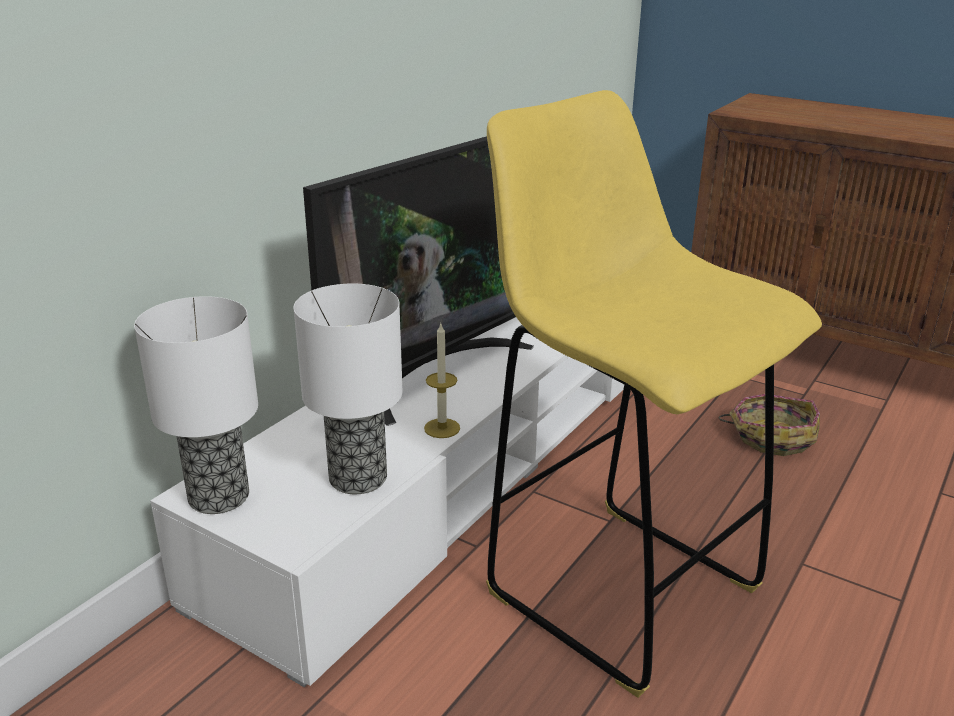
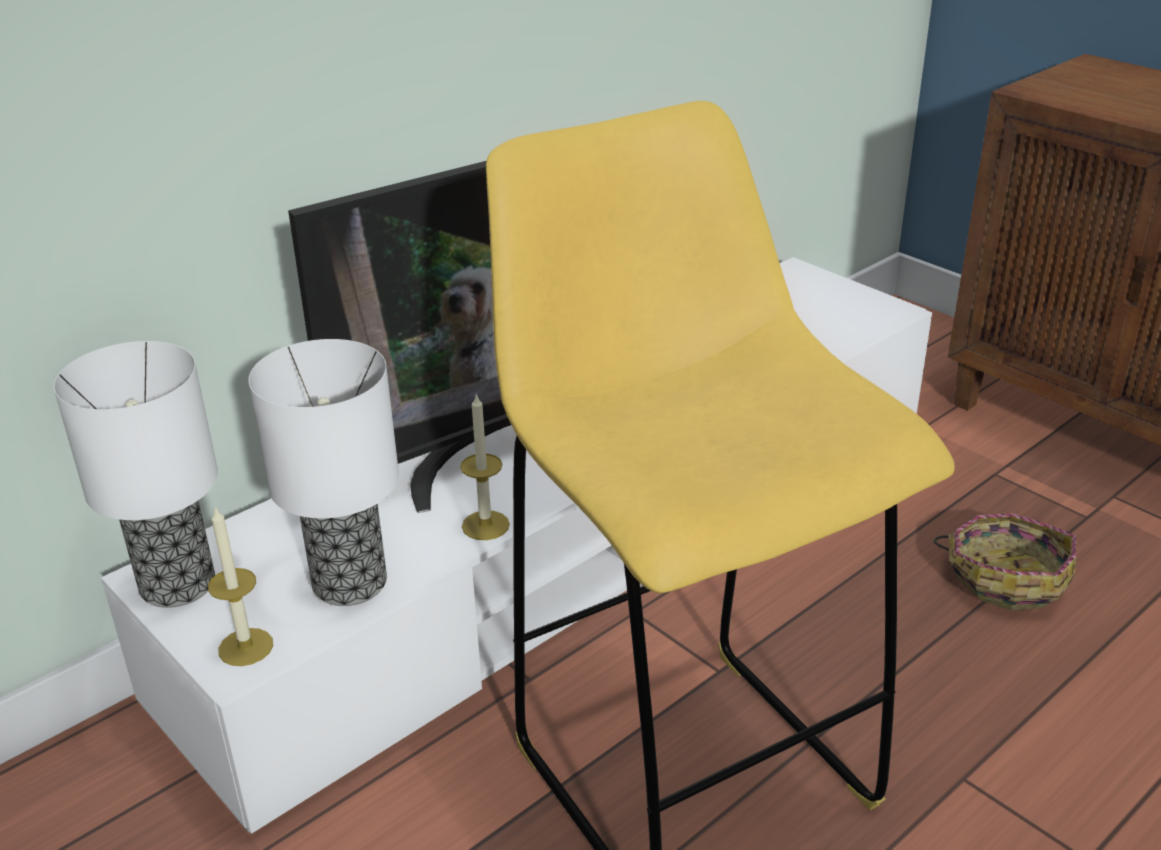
camera: 15 degrees right, 5 degrees up
none -> candle [208,506,273,666]

